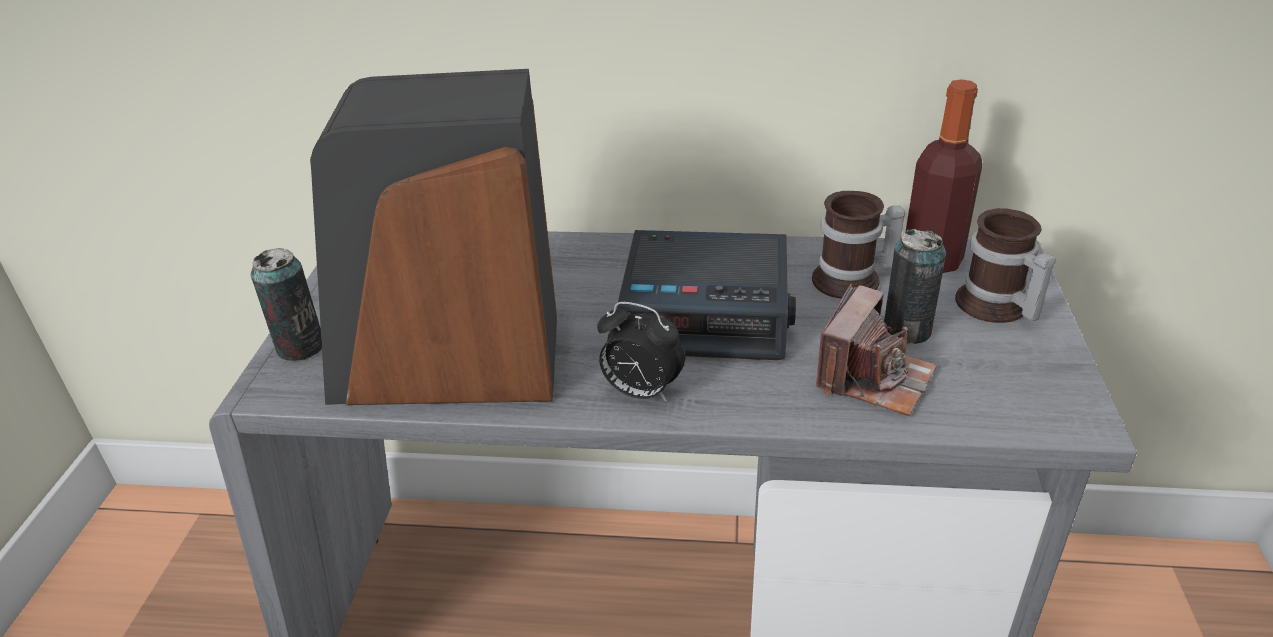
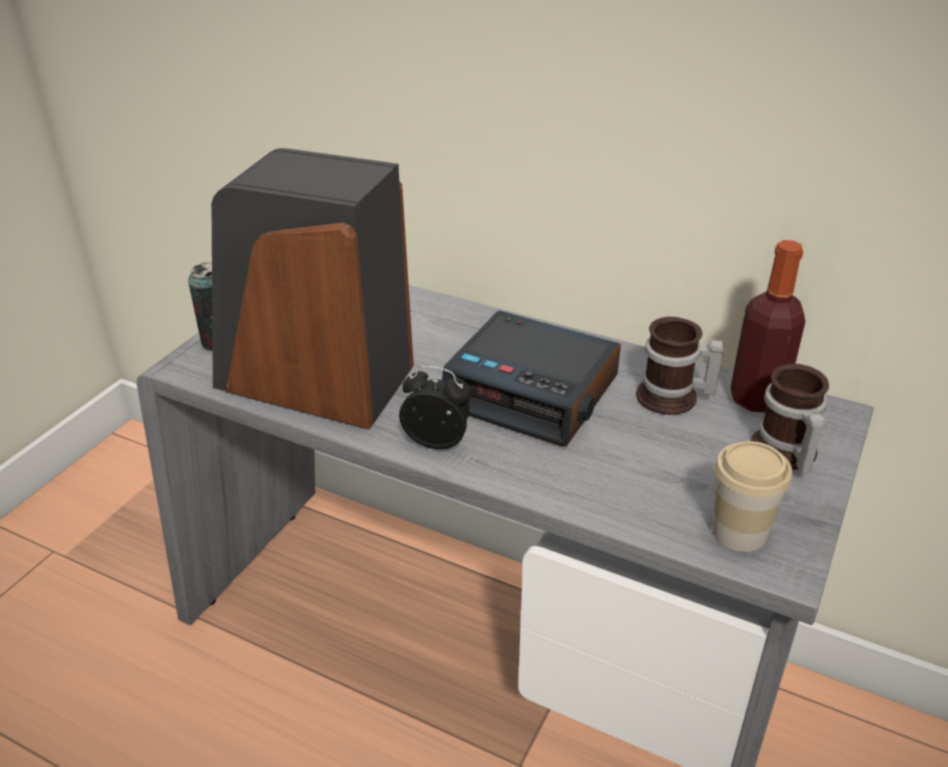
camera: 20 degrees right, 0 degrees up
alarm clock [597,302,685,402] -> alarm clock turned 150 degrees clockwise [399,366,471,449]
camera [816,284,937,416] -> none
can [884,229,946,344] -> none
none -> cup [712,441,792,552]

